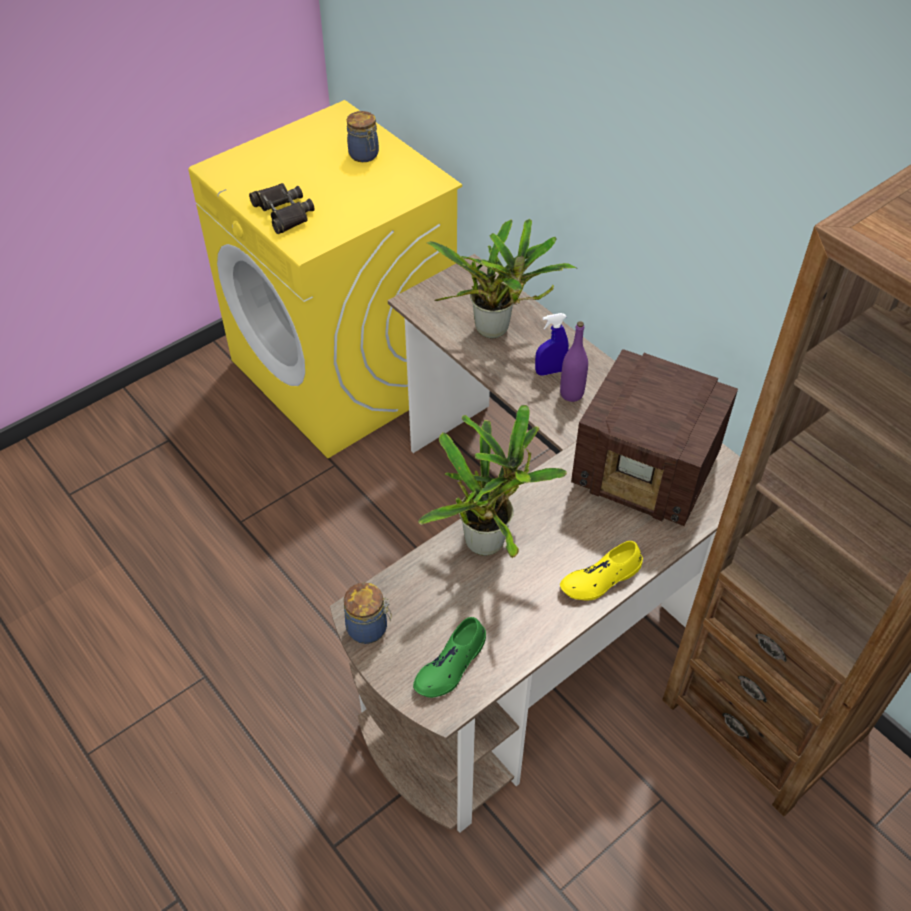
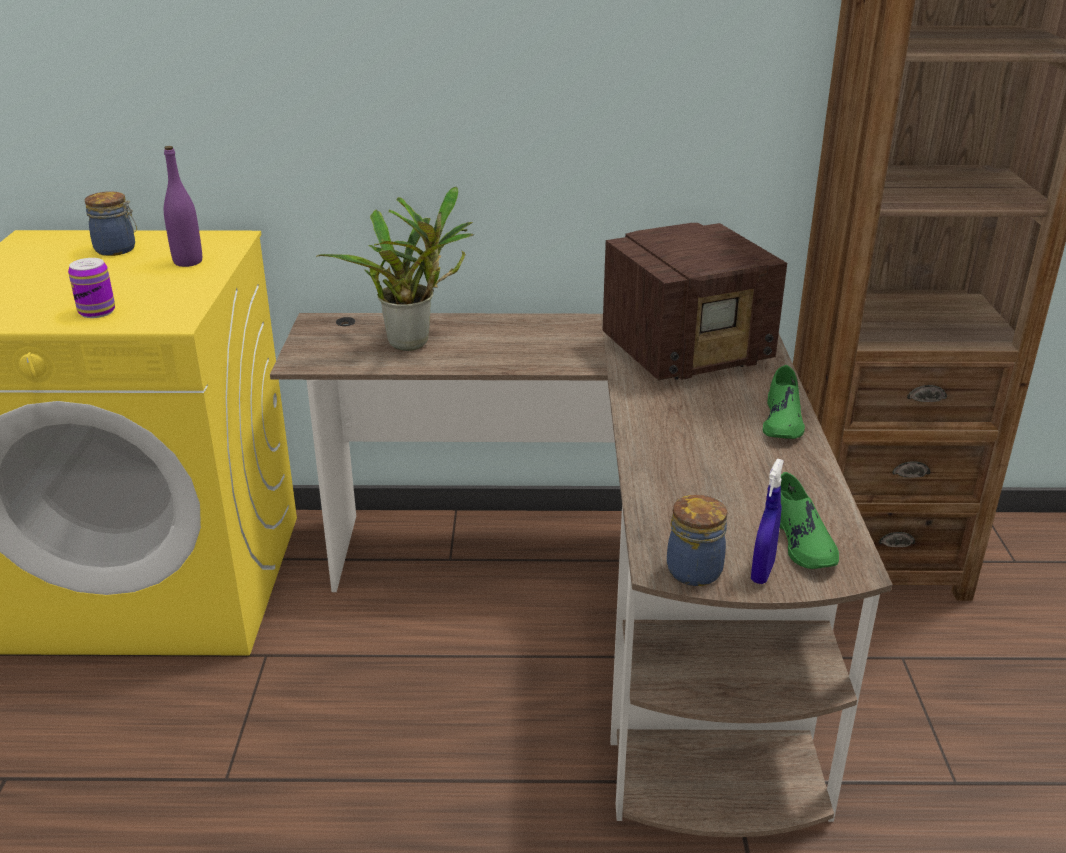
camera: 50 degrees left, 20 degrees down
black binoculars [249,183,315,234] -> can [68,258,115,318]
potted plant [418,405,567,558] -> none
blue spray bottle [535,313,569,376] -> blue spray bottle moved to [751,459,784,584]
purple bottle [560,321,588,402] -> purple bottle moved to [164,146,202,267]
yellow shoe [560,541,643,600] -> green shoe [763,365,805,439]

